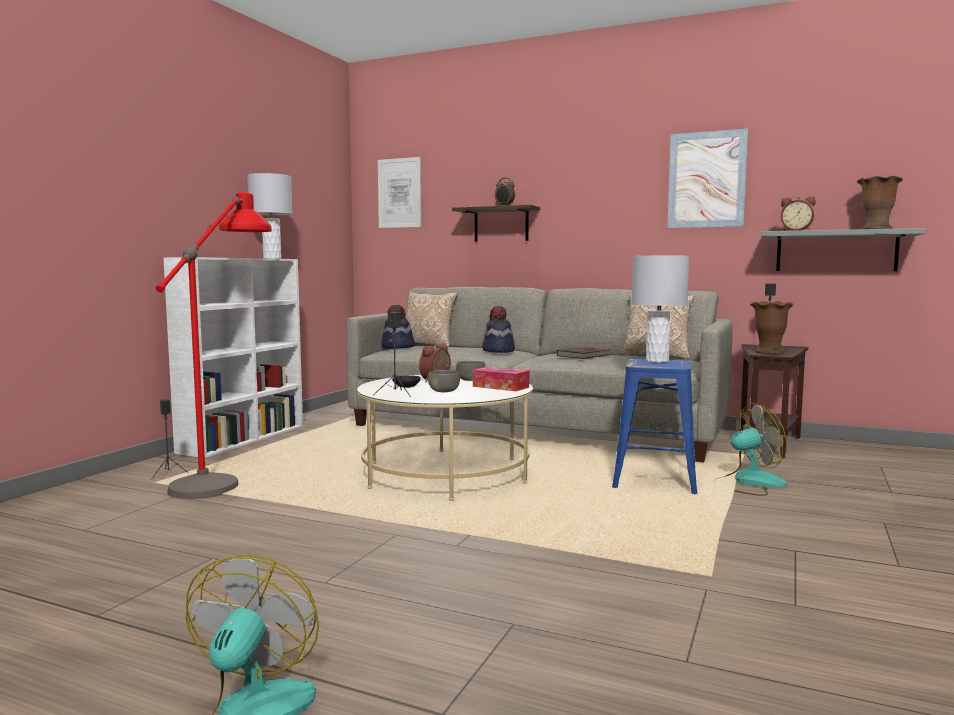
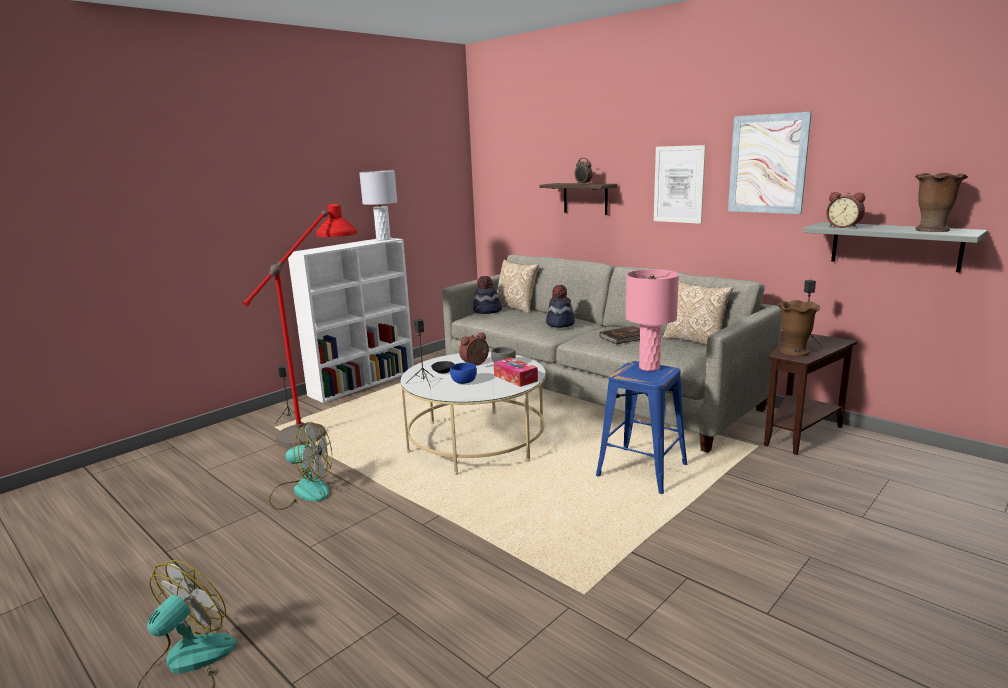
camera: 20 degrees right, 10 degrees up
picture [378,157,421,228] -> picture moved to [654,145,706,224]
grey bowl [428,370,460,392] -> blue bowl [450,363,477,384]
grey table lamp [632,256,689,363] -> pink table lamp [626,269,679,371]
fan [715,403,787,496] -> fan moved to [269,422,332,510]

